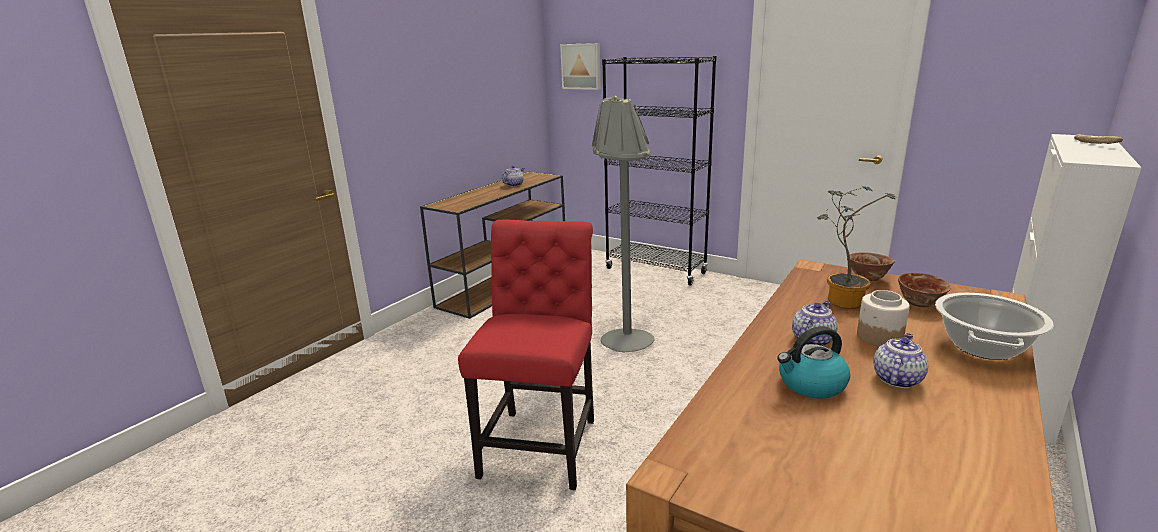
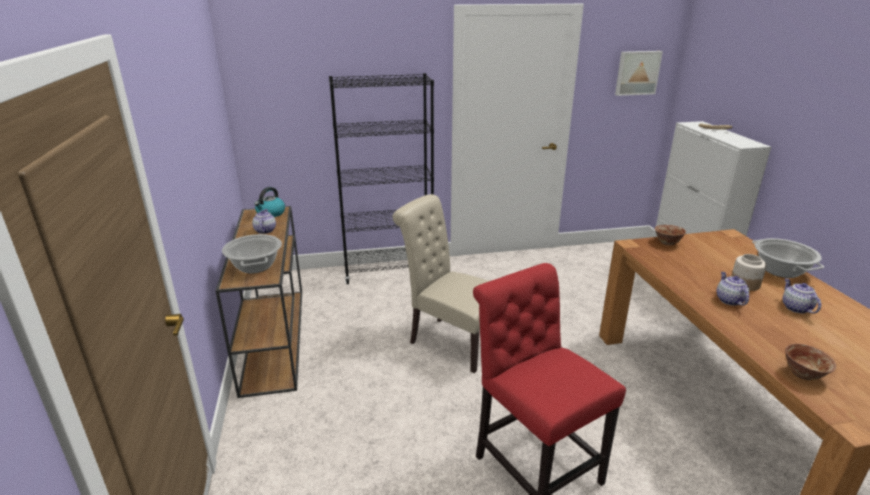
camera: 45 degrees left, 5 degrees up
picture [560,43,601,90] -> picture moved to [615,51,663,96]
grey floor lamp [592,96,655,352] -> beige chair [392,194,489,373]
kettle [777,326,850,399] -> kettle moved to [254,187,285,217]
potted plant [817,186,898,309] -> none
bowl [898,273,951,307] -> bowl moved to [785,344,836,380]
none -> cooking pot [222,234,282,274]

